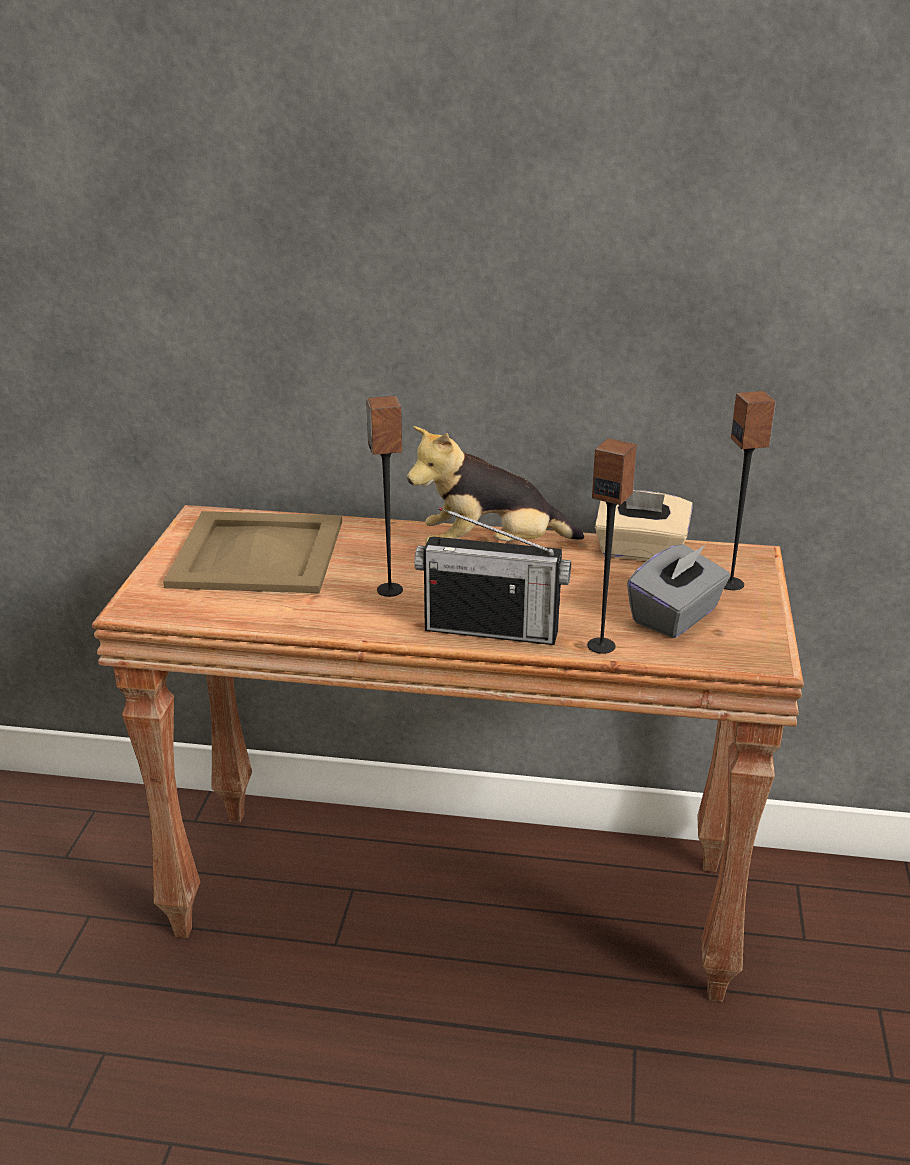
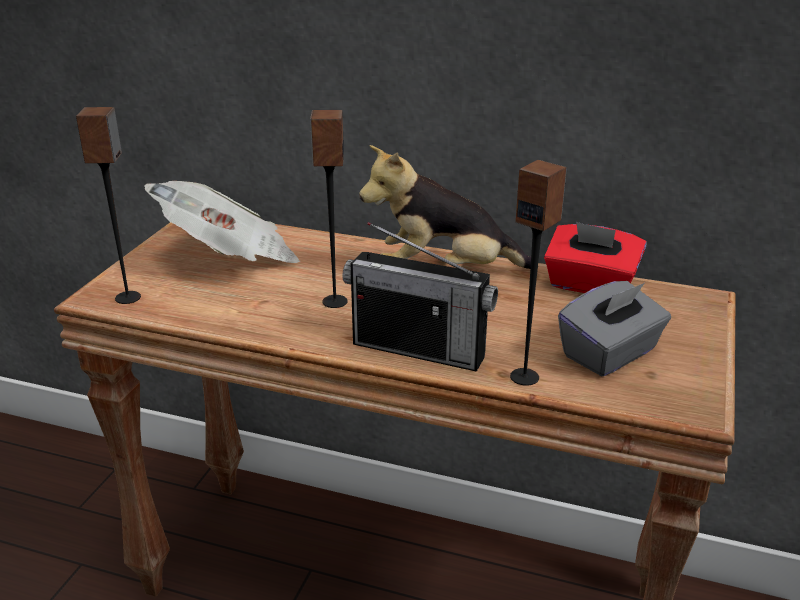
camera: 10 degrees right, 0 degrees up
beige tray [163,511,342,593] -> newspaper [145,181,300,263]
beige tissue box [595,490,693,561] -> red tissue box [544,222,646,293]
speaker [724,391,776,590] -> speaker moved to [76,107,141,304]

